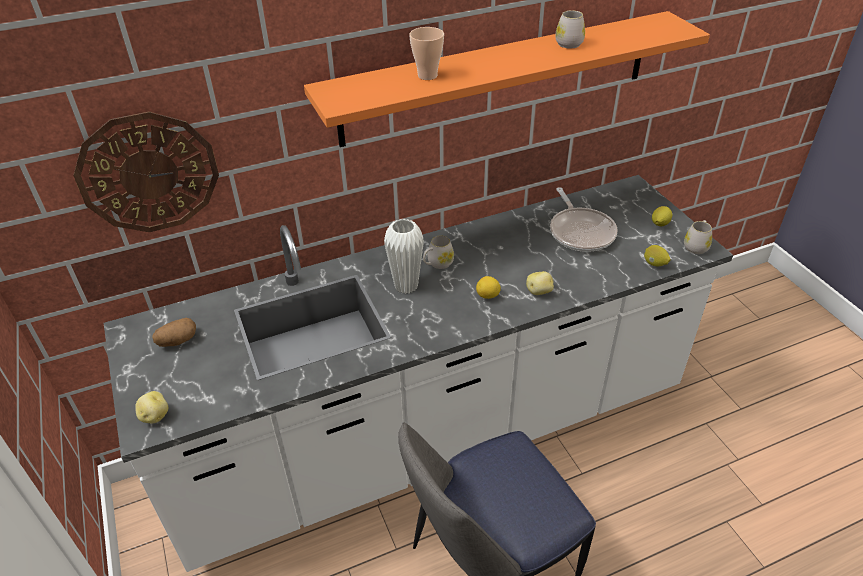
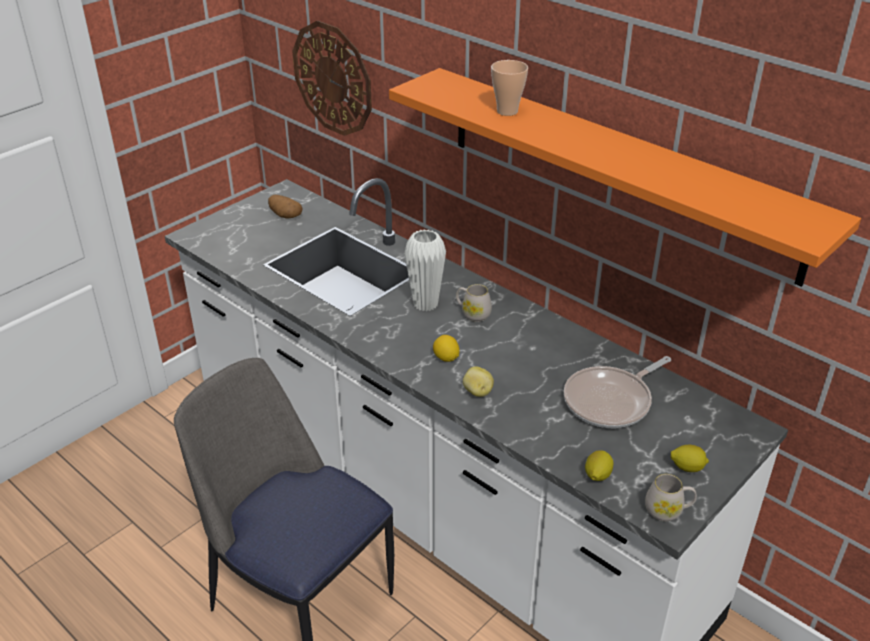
camera: 65 degrees right, 5 degrees down
potato [135,391,168,423] -> none
white mug [555,10,585,49] -> none

